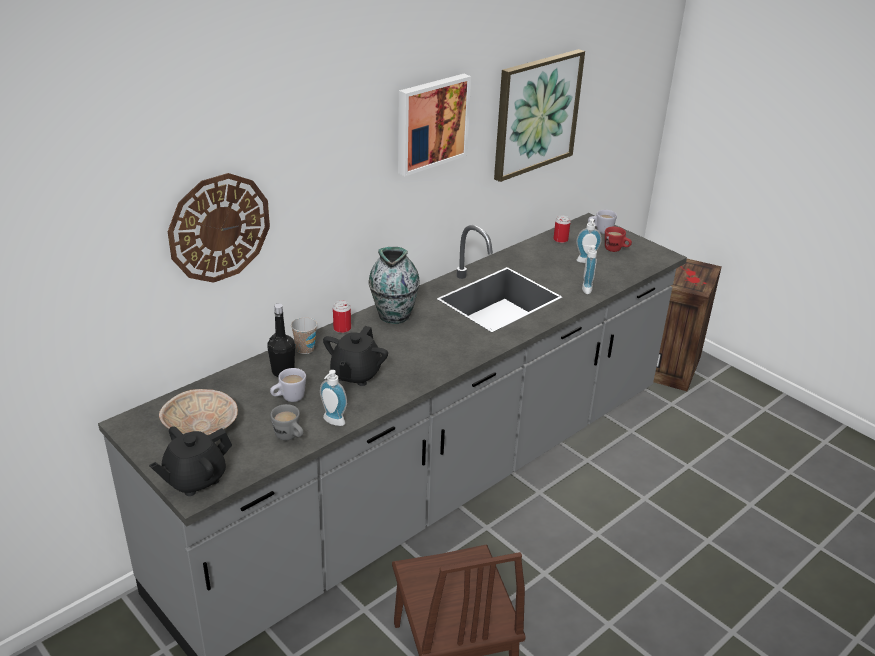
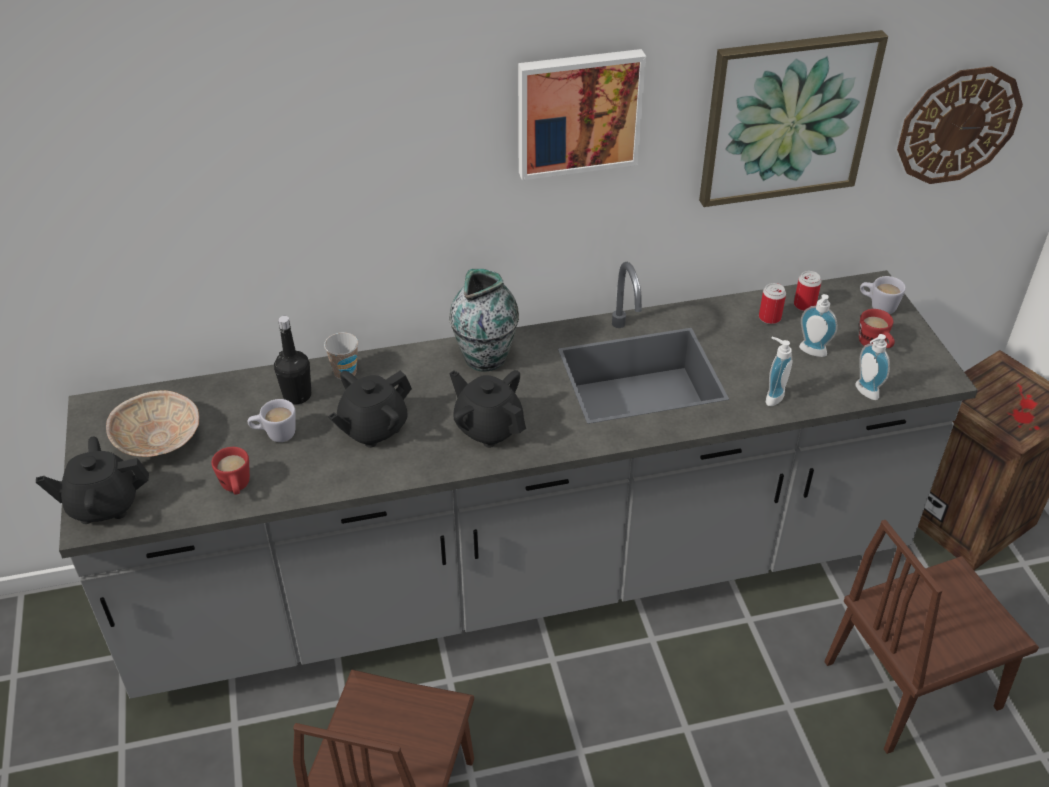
camera: 30 degrees right, 10 degrees up
wall clock [168,173,270,283] -> wall clock moved to [897,66,1023,184]
grey mug [270,404,303,440] -> red mug [211,447,250,495]
soap dispenser [320,370,347,426] -> soap dispenser moved to [855,334,890,400]
can [333,301,351,333] -> can moved to [759,283,786,324]
none -> black teapot [450,370,526,448]
none -> brown chair [825,520,1039,754]

